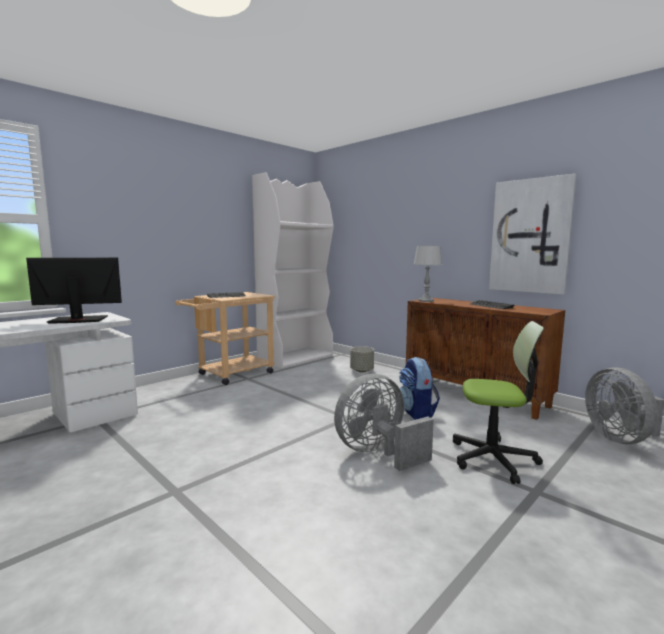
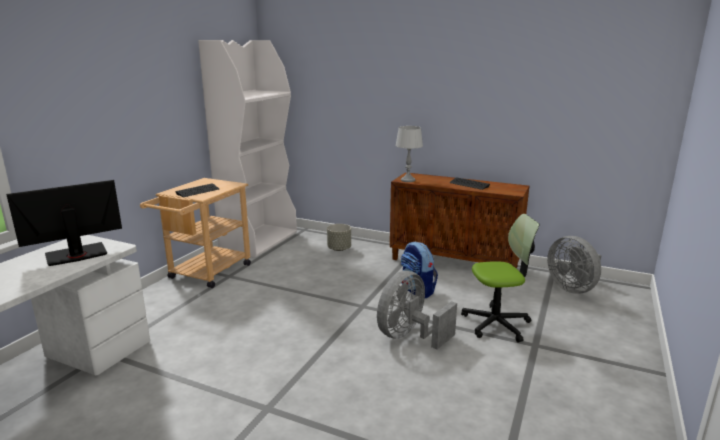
camera: 20 degrees left, 10 degrees up
picture [489,173,577,295] -> none

